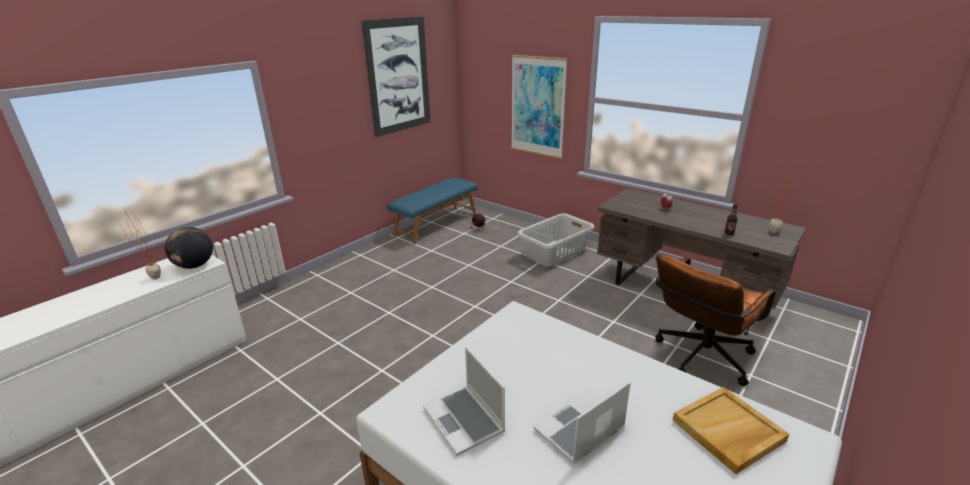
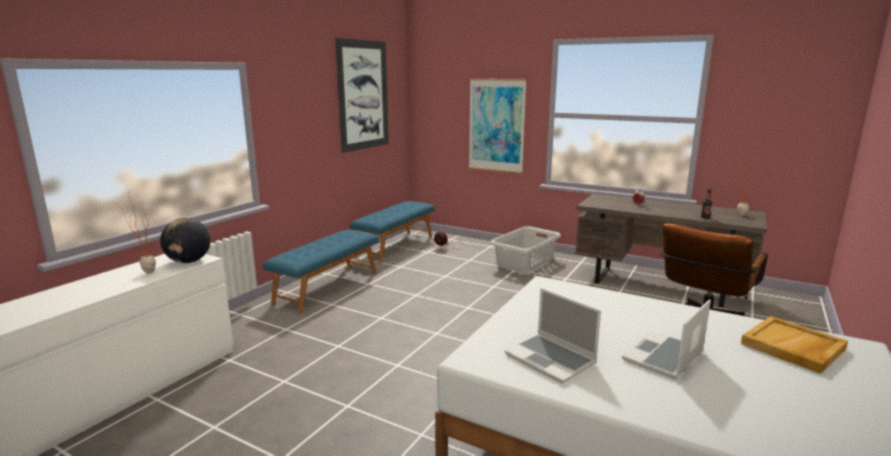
camera: 10 degrees left, 10 degrees down
none -> blue bench [263,230,379,313]

